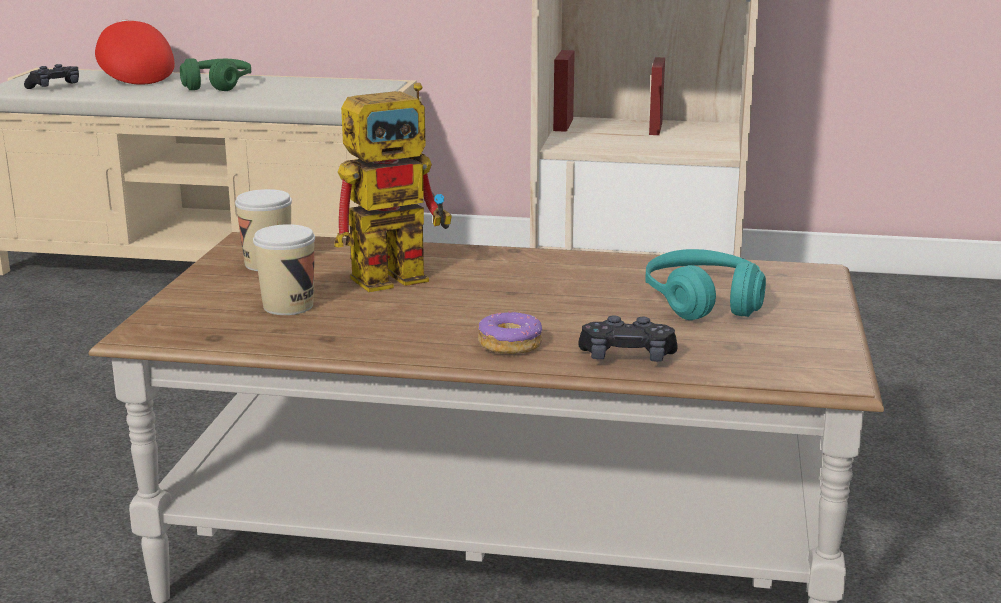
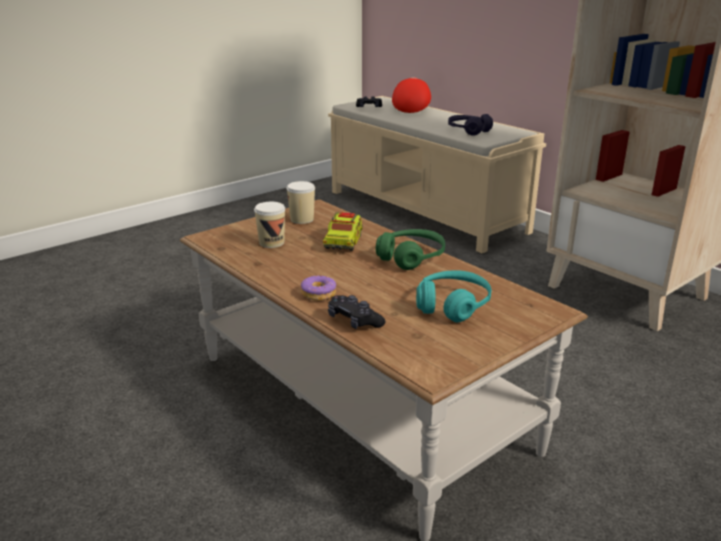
camera: 40 degrees right, 5 degrees up
green headphones [180,58,251,91] -> green headphones moved to [376,229,445,270]
toy robot [335,83,452,292] -> toy truck [323,212,363,251]
none -> purple headphones [448,114,493,136]

